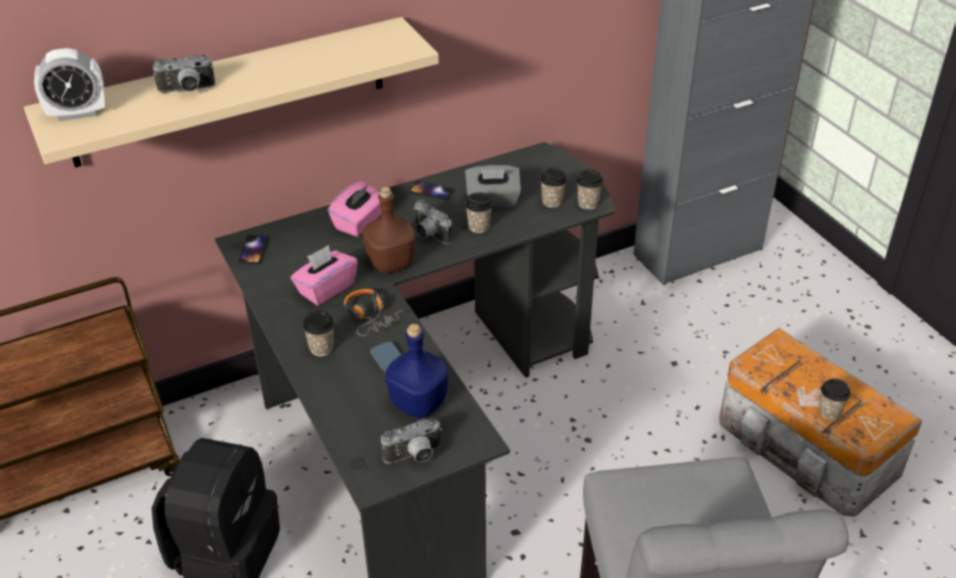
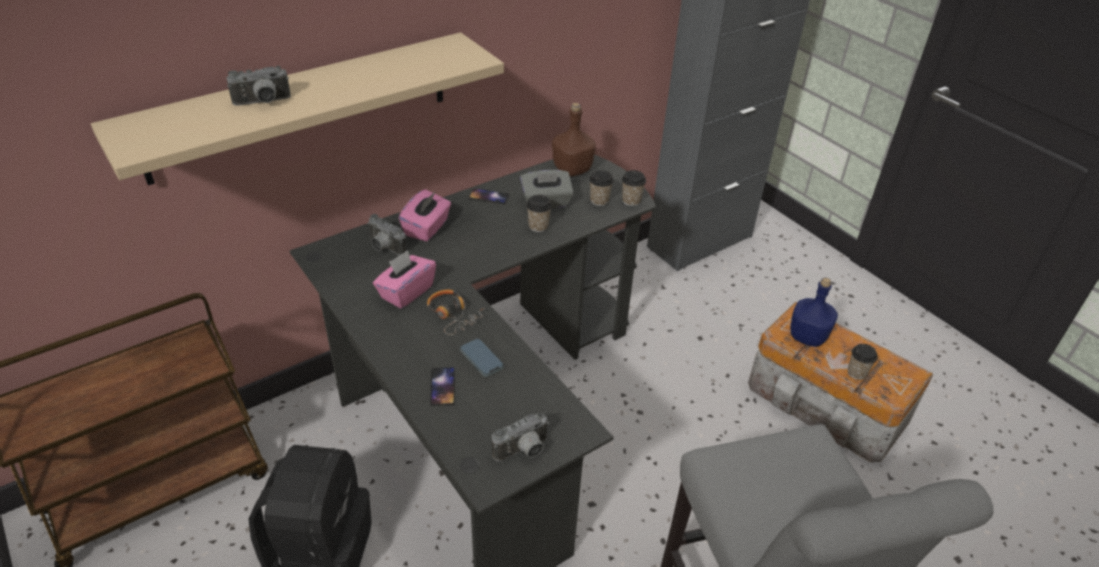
camera: 10 degrees left, 0 degrees up
alarm clock [34,48,105,121] -> none
phone [238,235,268,264] -> phone moved to [430,367,455,406]
cup [302,311,334,356] -> none
brown bottle [362,187,416,273] -> brown bottle moved to [552,103,596,176]
blue bottle [385,324,449,418] -> blue bottle moved to [790,278,838,347]
camera [413,199,452,244] -> camera moved to [368,214,406,255]

